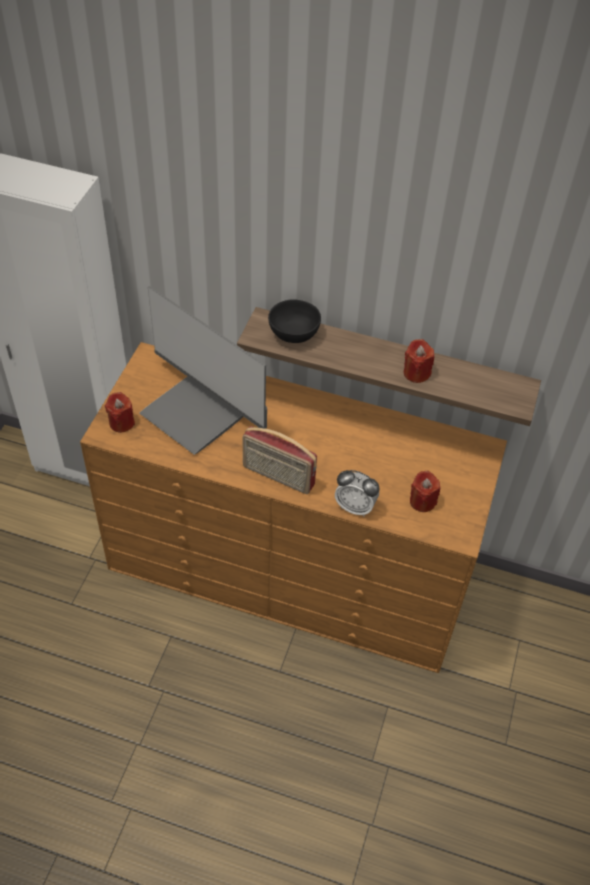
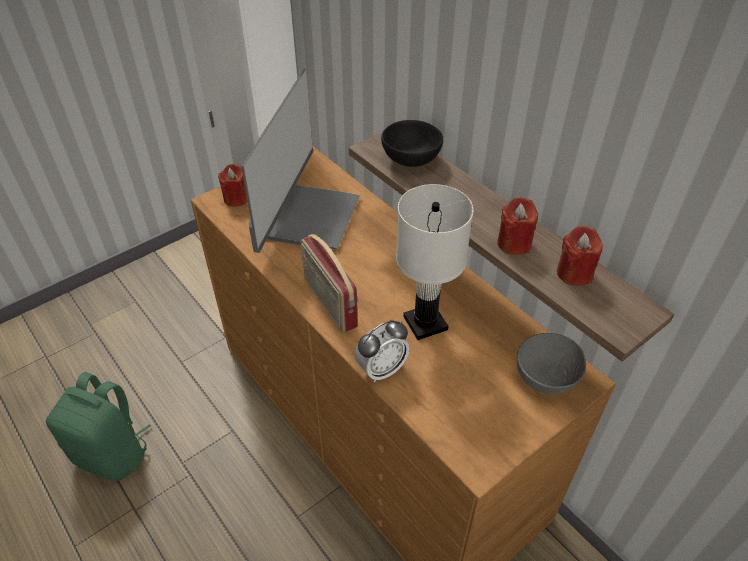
camera: 35 degrees right, 5 degrees down
monitor [139,286,267,455] -> monitor turned 150 degrees counterclockwise [241,69,360,253]
alarm clock [335,470,380,516] -> alarm clock turned 90 degrees counterclockwise [354,320,410,383]
red candle [410,471,440,512] -> red candle moved to [557,226,603,286]
none -> green backpack [46,372,151,481]
none -> white table lamp [396,184,474,340]
none -> grey bowl [517,333,586,394]

